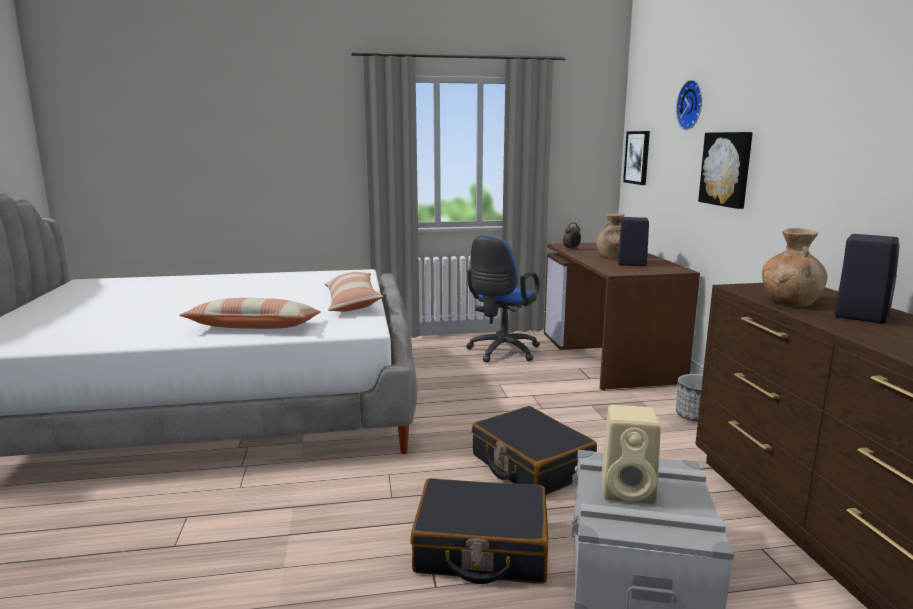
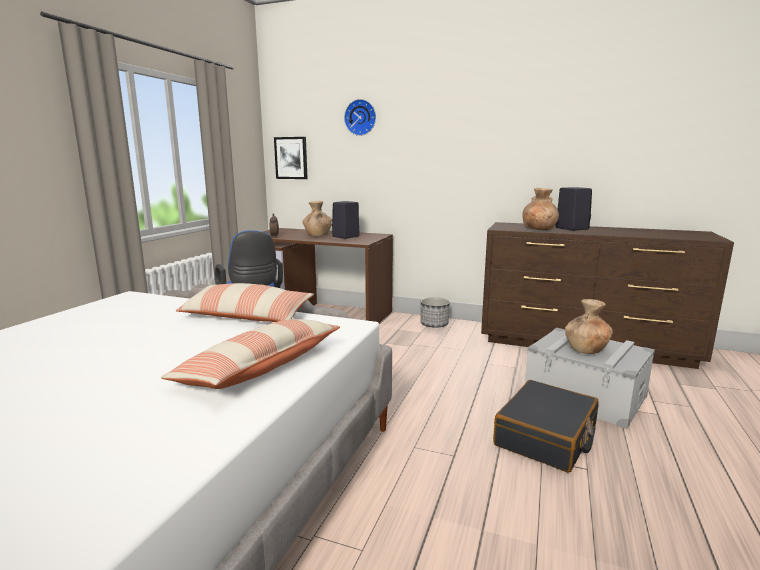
camera: 60 degrees left, 0 degrees up
black suitcase [472,406,597,495] -> none
beige speaker [601,405,661,504] -> brown vase [565,299,613,354]
picture [698,132,753,209] -> none

